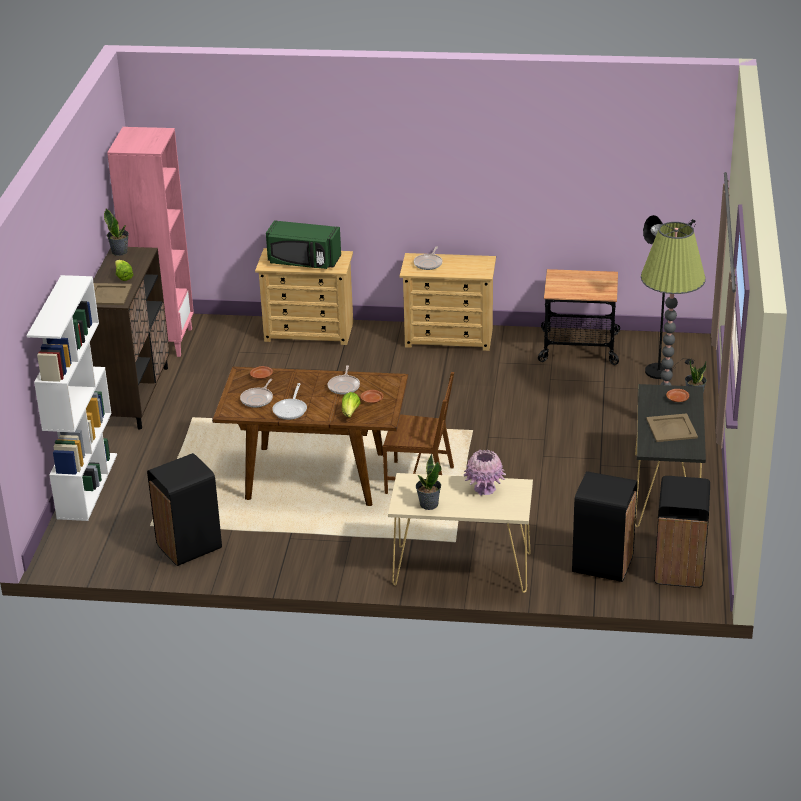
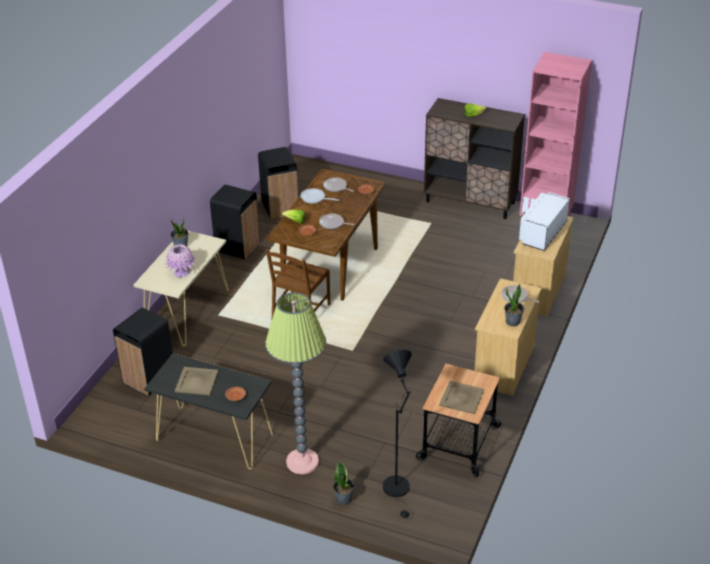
camera: 105 degrees right, 5 degrees up
white bookcase [26,275,117,521] -> none
beige tray [94,283,132,305] -> beige tray moved to [439,381,484,414]
potted plant [104,209,129,256] -> potted plant moved to [504,284,524,326]
green microwave [266,220,341,269] -> white microwave [519,192,570,251]
black trash can [654,476,710,588] -> black trash can moved to [210,185,260,259]

